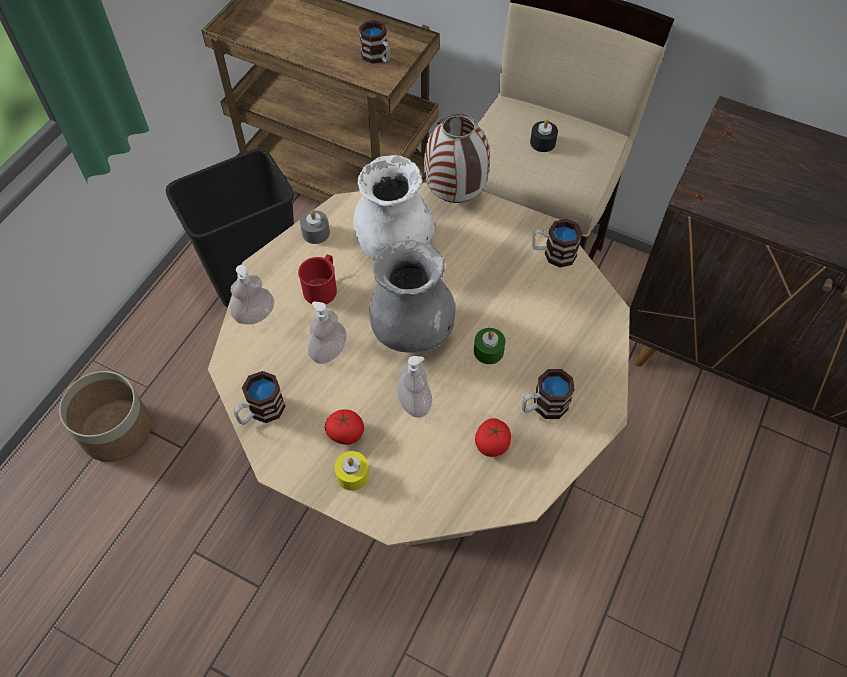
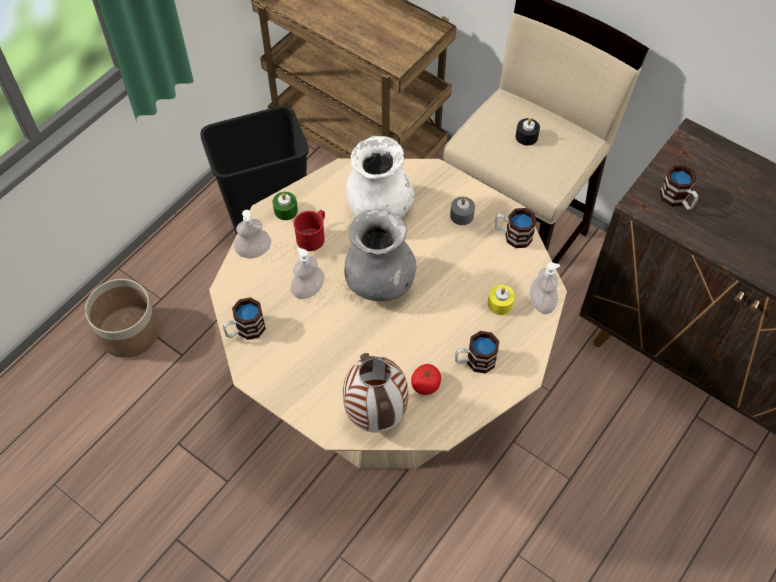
camera: 10 degrees right, 0 degrees up
grey candle [300,210,330,244] -> grey candle moved to [450,197,475,225]
tomato [325,409,364,445] -> none
yellow candle [335,451,369,491] -> yellow candle moved to [488,285,515,315]
mug [359,20,390,64] -> mug moved to [659,165,698,210]
soap dispenser [397,356,432,418] -> soap dispenser moved to [530,263,560,314]
vase [424,113,490,203] -> vase moved to [343,353,409,432]
green candle [474,328,505,364] -> green candle moved to [273,192,298,220]

